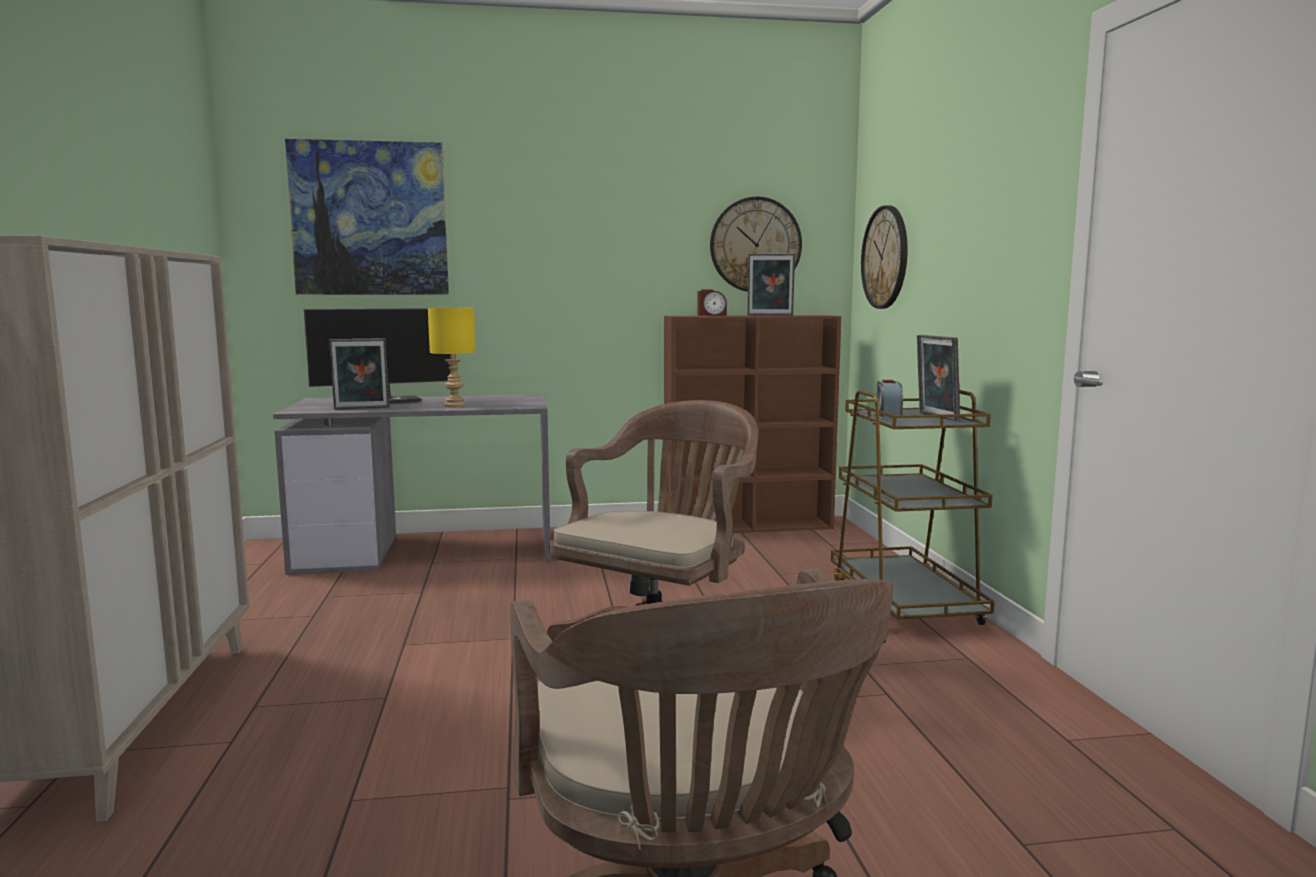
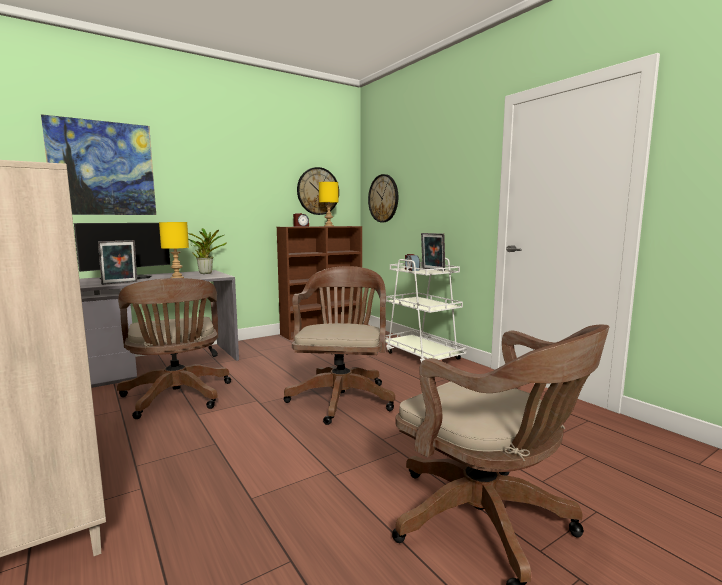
camera: 25 degrees left, 0 degrees up
picture frame [748,253,795,316] -> yellow table lamp [319,182,338,226]
brown cart [831,390,995,625] -> white cart [386,258,466,362]
none -> brown office chair [117,278,231,419]
none -> potted plant [188,228,227,274]

